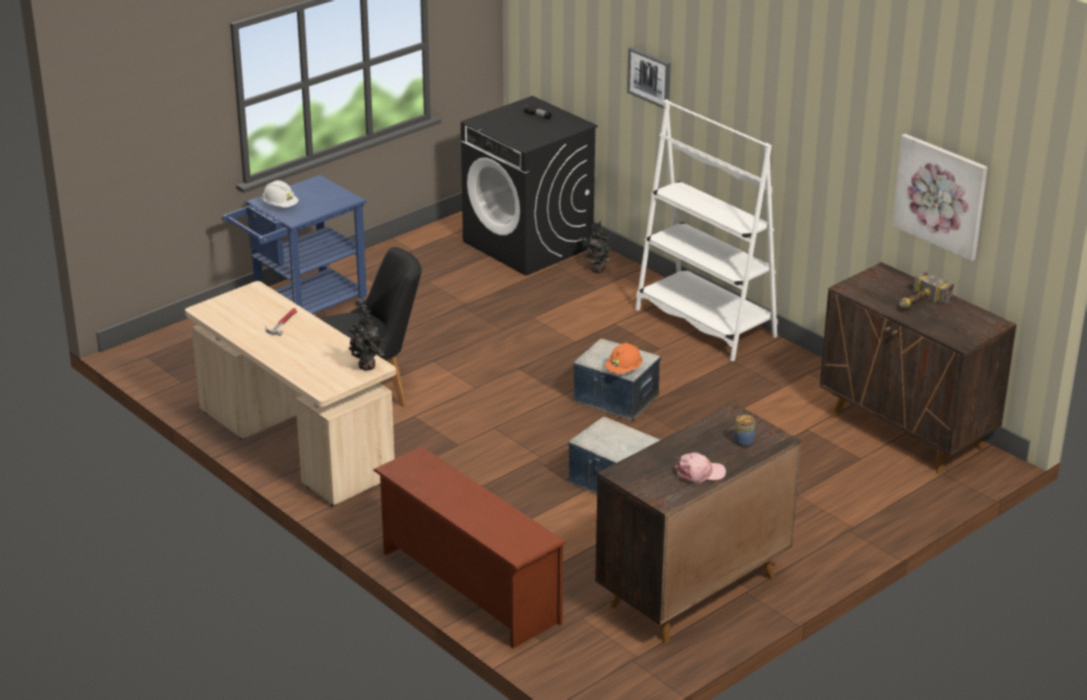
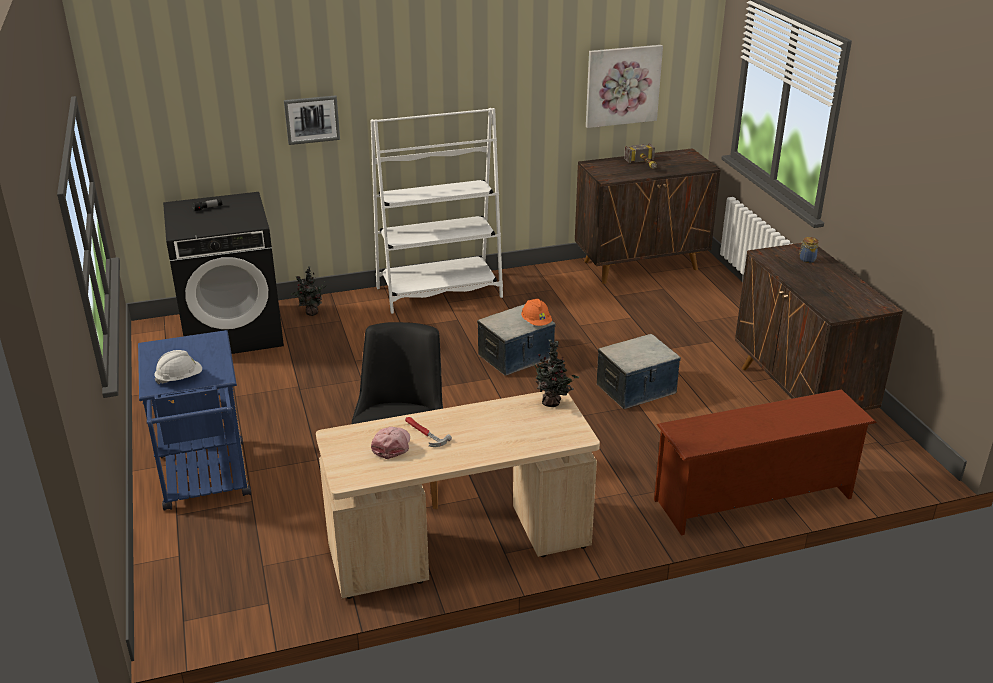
camera: 65 degrees left, 0 degrees up
pink cap [675,452,726,484] -> pink cap moved to [371,427,410,459]

